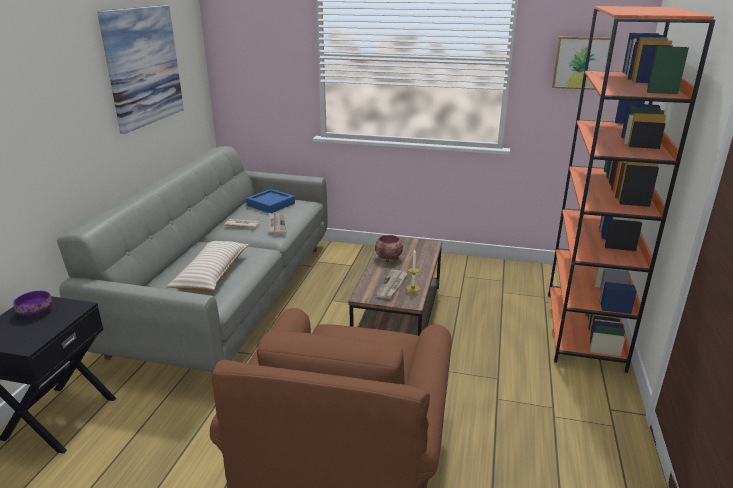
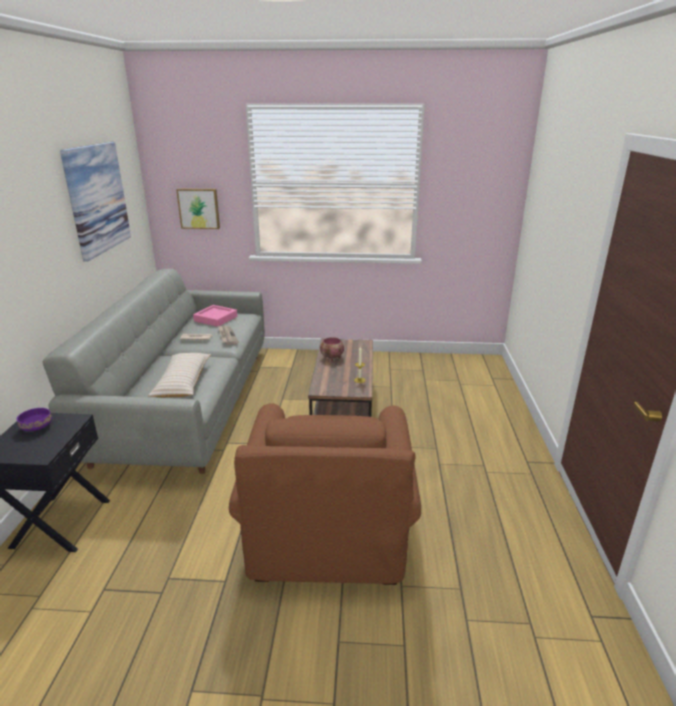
camera: 10 degrees left, 0 degrees up
blue tray [246,189,295,213] -> pink tray [193,305,237,327]
newspaper [375,270,408,299] -> none
orange bookcase [548,6,715,373] -> none
picture [552,36,611,90] -> picture moved to [176,188,220,229]

